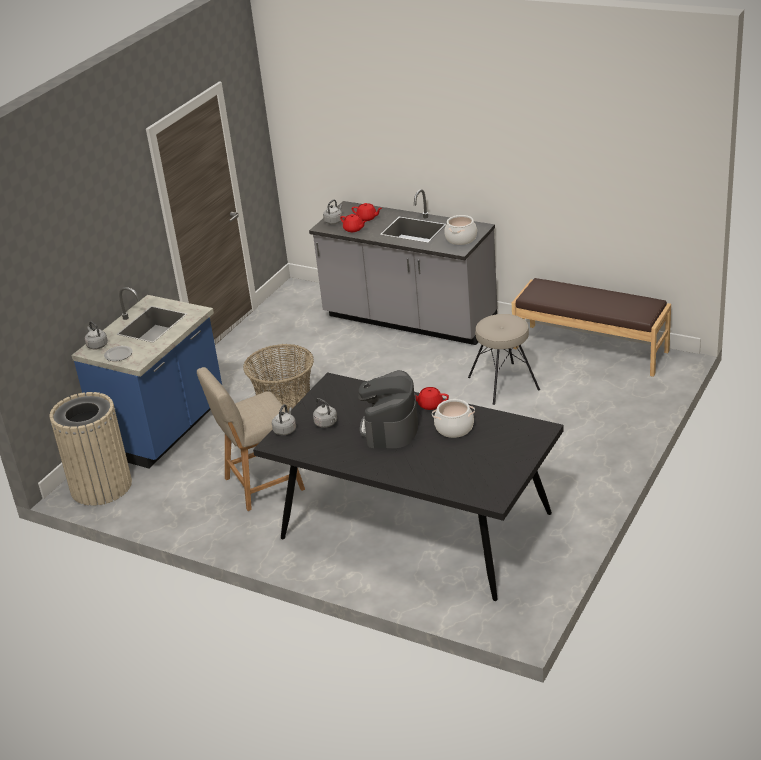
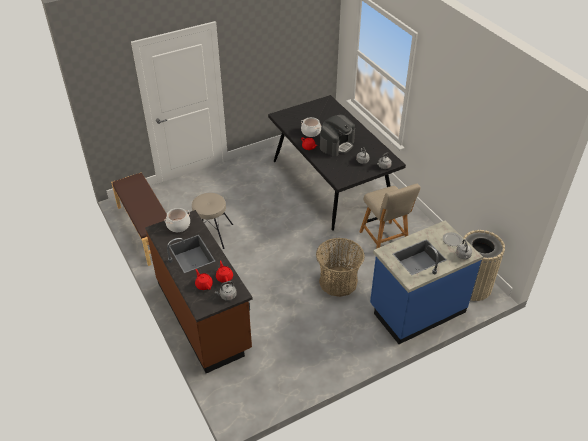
camera: 150 degrees left, 10 degrees up
beige chair [197,367,305,511] -> beige chair turned 60 degrees clockwise [359,184,421,249]
grey counter [309,189,497,345] -> brown counter [145,210,253,373]

